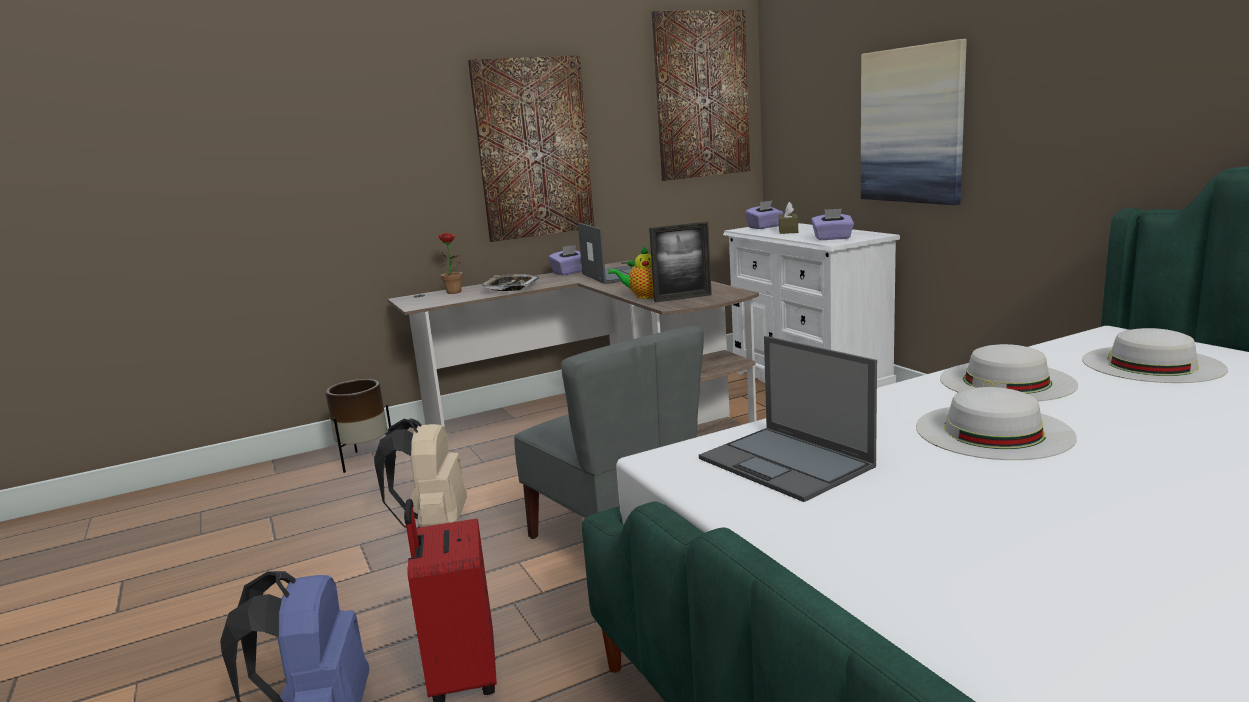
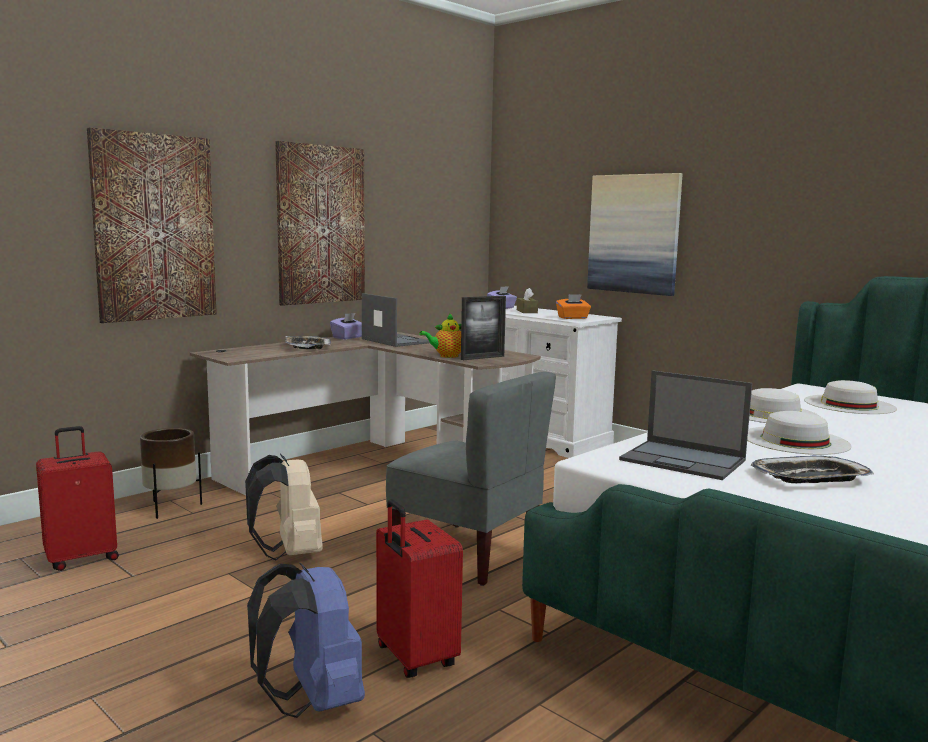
camera: 20 degrees left, 5 degrees down
potted plant [436,233,464,294] -> none
picture [652,10,750,181] -> picture moved to [87,127,216,323]
purple tissue box [811,208,854,240] -> orange tissue box [556,294,591,319]
none -> red suitcase [36,426,119,571]
none -> tray [751,456,874,483]

